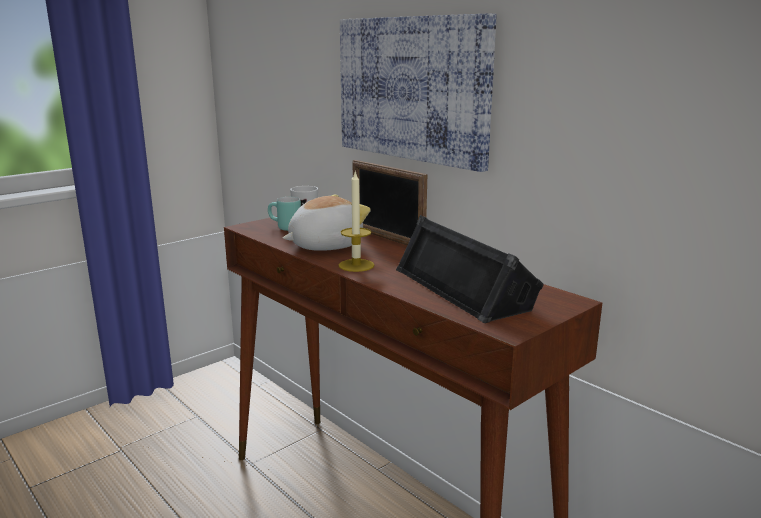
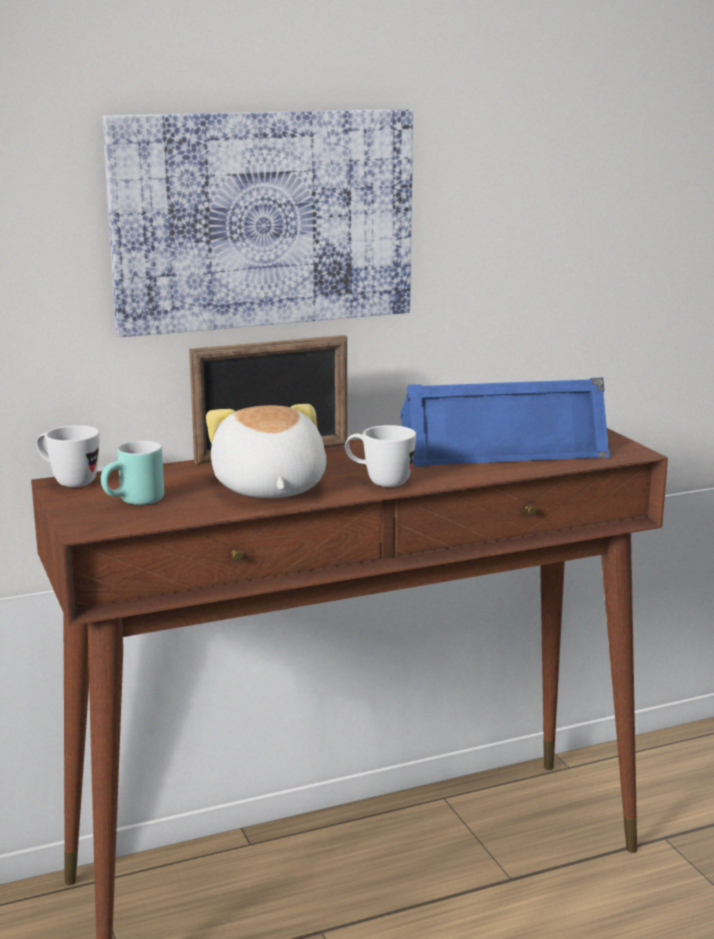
camera: 70 degrees left, 0 degrees up
candle [339,172,374,272] -> white mug [345,425,416,487]
black speaker [396,215,544,323] -> blue speaker [400,377,610,467]

